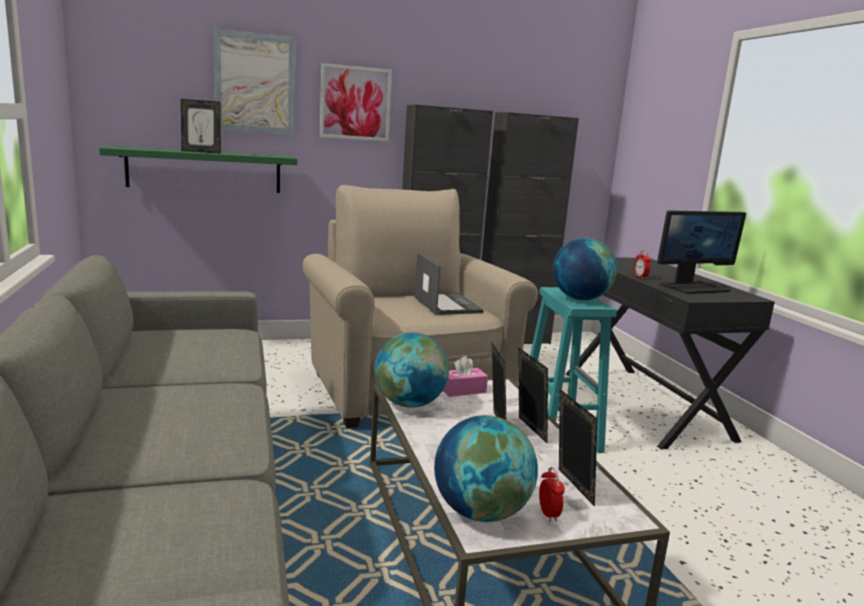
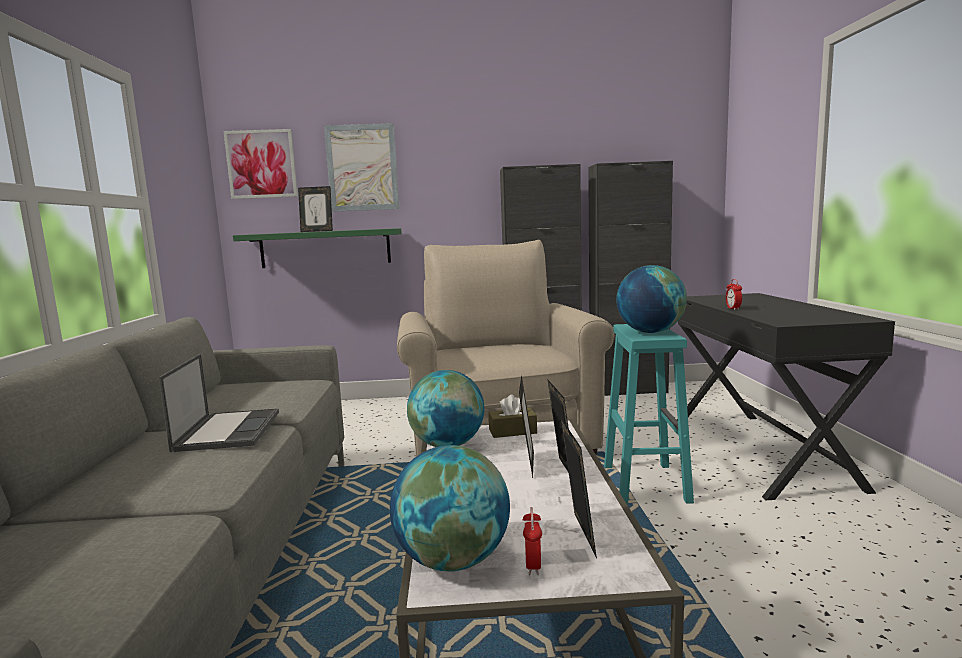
camera: 15 degrees right, 5 degrees down
picture [320,63,392,141] -> picture moved to [223,129,298,199]
laptop [414,253,484,315] -> laptop moved to [159,354,279,452]
pink tissue box [443,356,488,397] -> brown tissue box [488,395,537,438]
monitor [657,210,746,294] -> none

